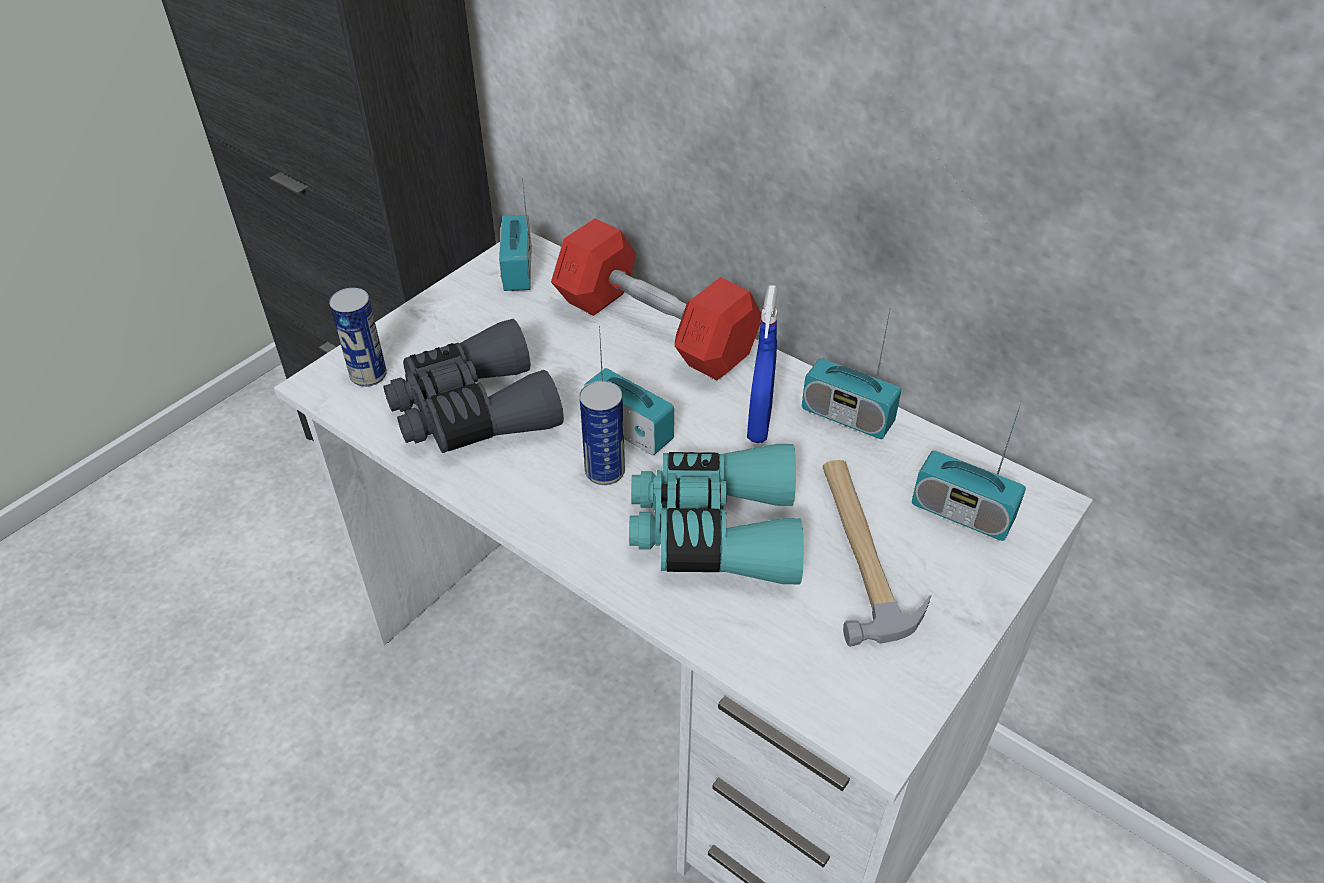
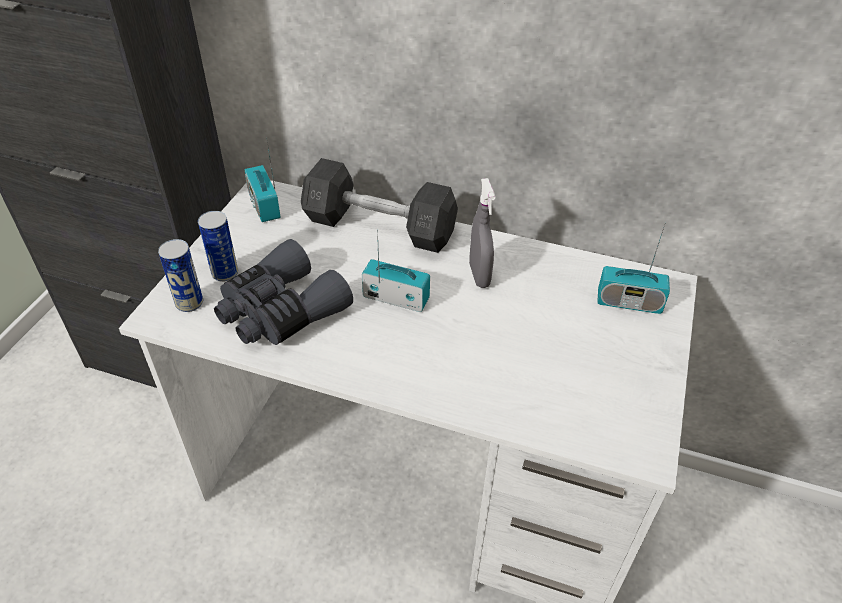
camera: 20 degrees left, 0 degrees up
red dumbbell [551,218,761,380] -> grey dumbbell [301,158,458,253]
can [579,381,625,485] -> can moved to [198,211,238,282]
turquoise binoculars [629,444,804,584] -> none
blue spray bottle [747,285,778,443] -> grey spray bottle [469,178,495,288]
radio [802,310,901,439] -> none
hammer [823,460,932,647] -> none

